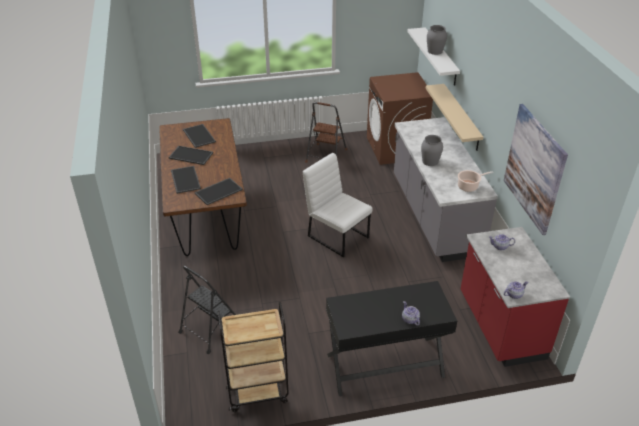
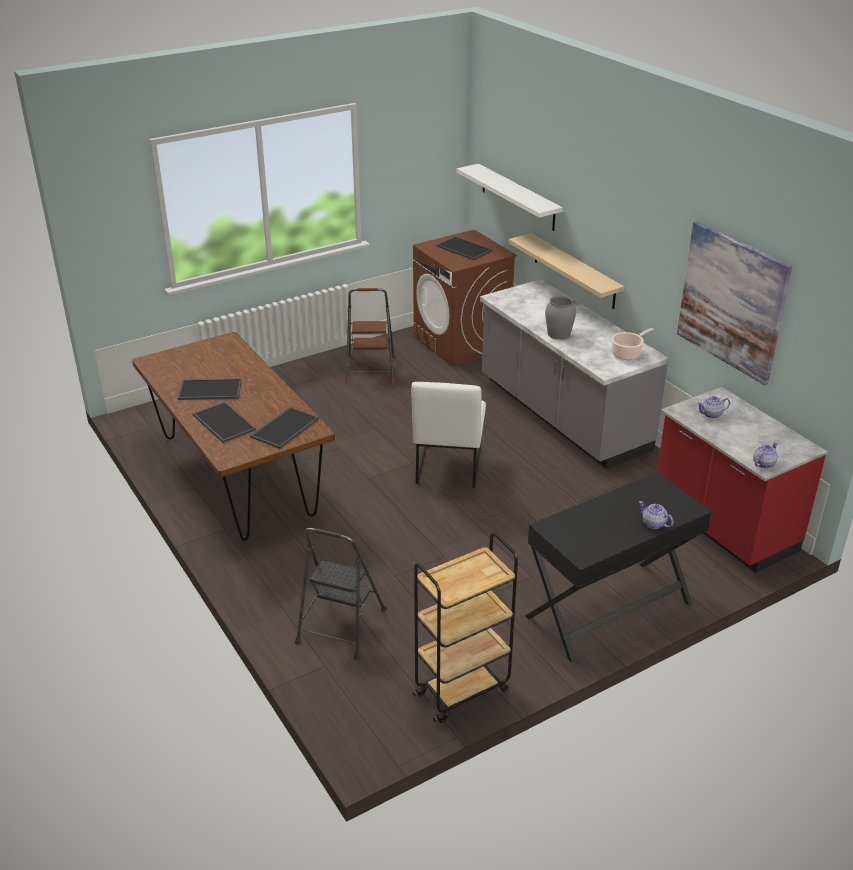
camera: 20 degrees left, 5 degrees down
tray [183,124,216,148] -> tray moved to [436,236,492,260]
white chair [303,153,373,257] -> white chair turned 105 degrees counterclockwise [411,382,486,488]
grey vase [427,25,447,55] -> none

